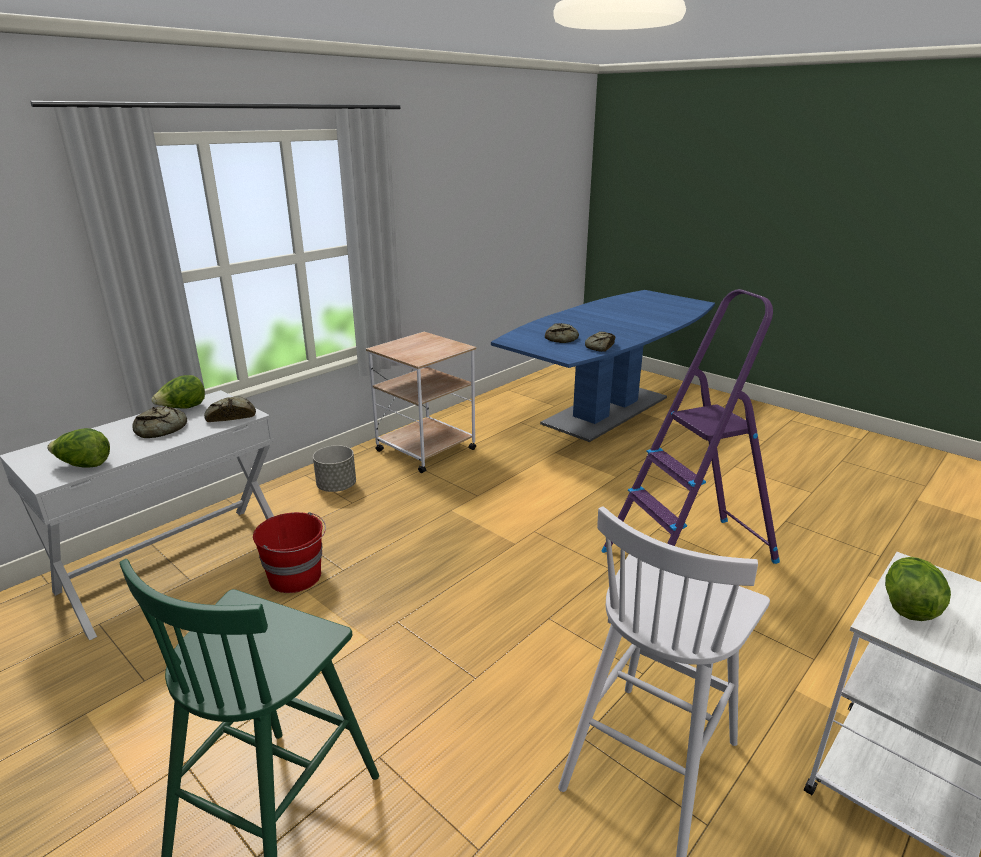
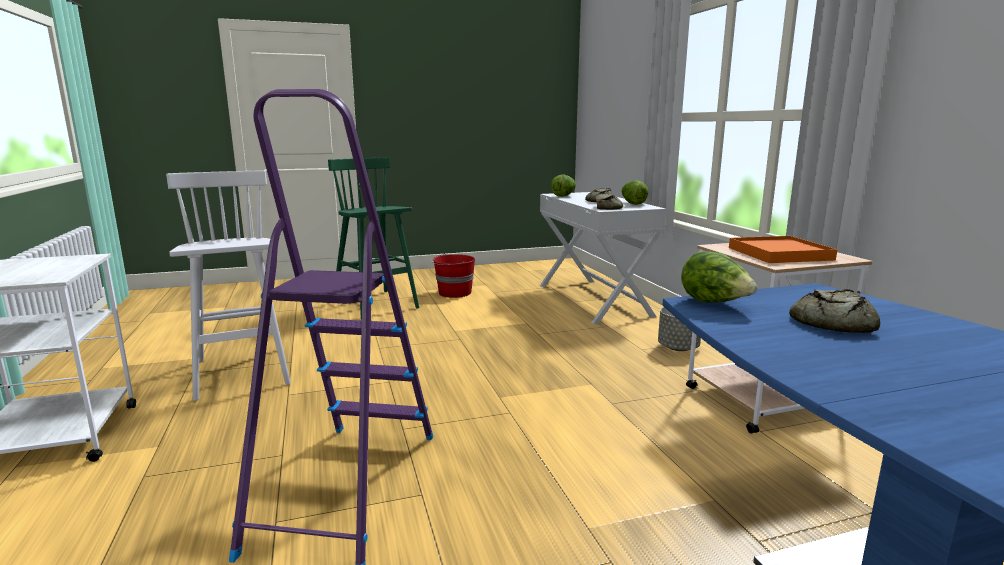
camera: 120 degrees right, 10 degrees down
red bucket [253,512,326,593] -> red bucket moved to [431,254,475,298]
bread [585,332,615,352] -> none
lettuce [885,557,951,621] -> lettuce moved to [681,251,758,303]
none -> orange tray [729,236,838,263]

